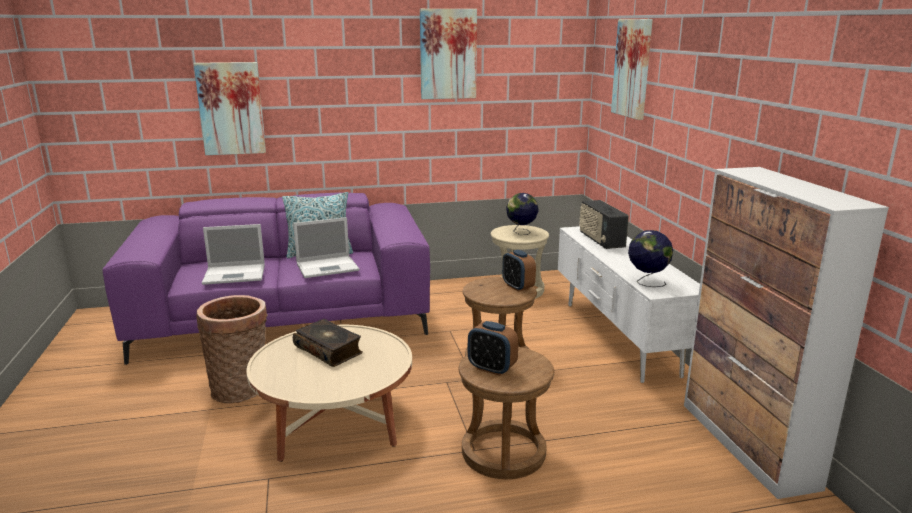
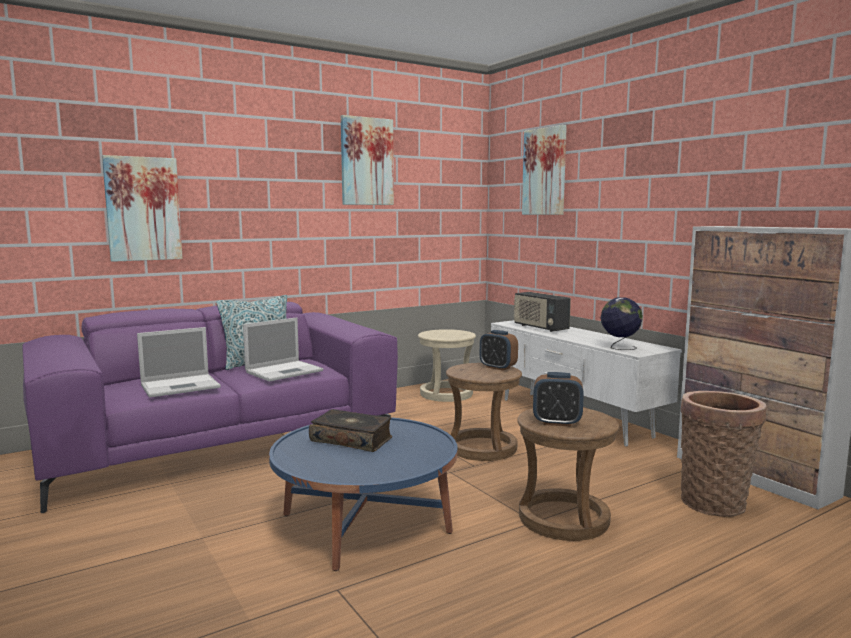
camera: 20 degrees left, 10 degrees down
basket [196,295,268,403] -> basket moved to [681,391,767,517]
beige coffee table [246,325,412,462] -> blue coffee table [269,417,458,571]
globe [506,193,539,235] -> none

